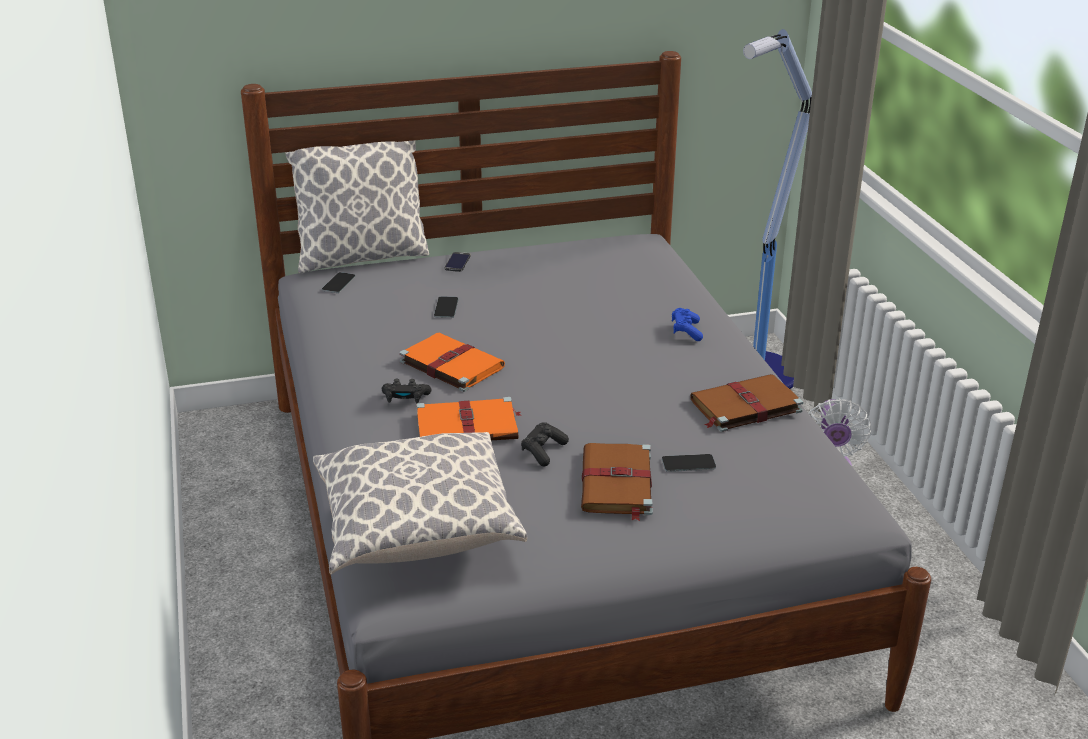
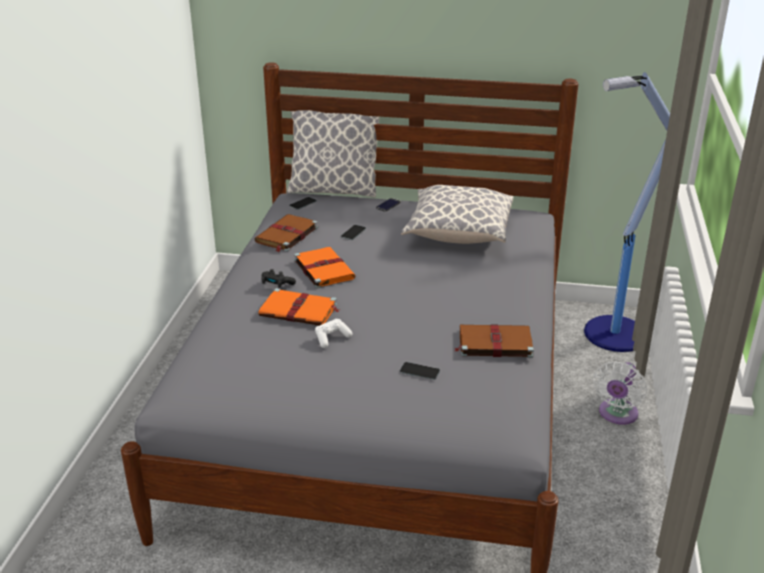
camera: 25 degrees right, 0 degrees up
pillow [313,432,527,574] -> pillow moved to [401,185,513,244]
black game controller [521,422,569,466] -> white game controller [315,319,353,348]
brown book [581,443,653,521] -> brown book moved to [254,214,318,252]
blue game controller [672,308,703,341] -> none

